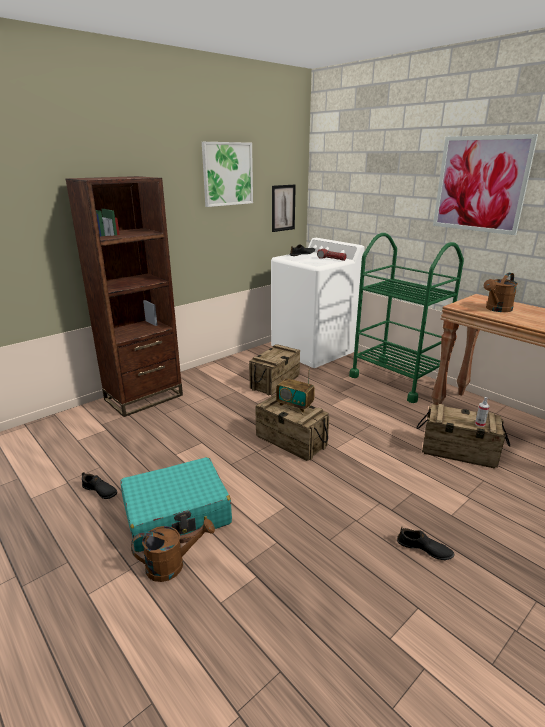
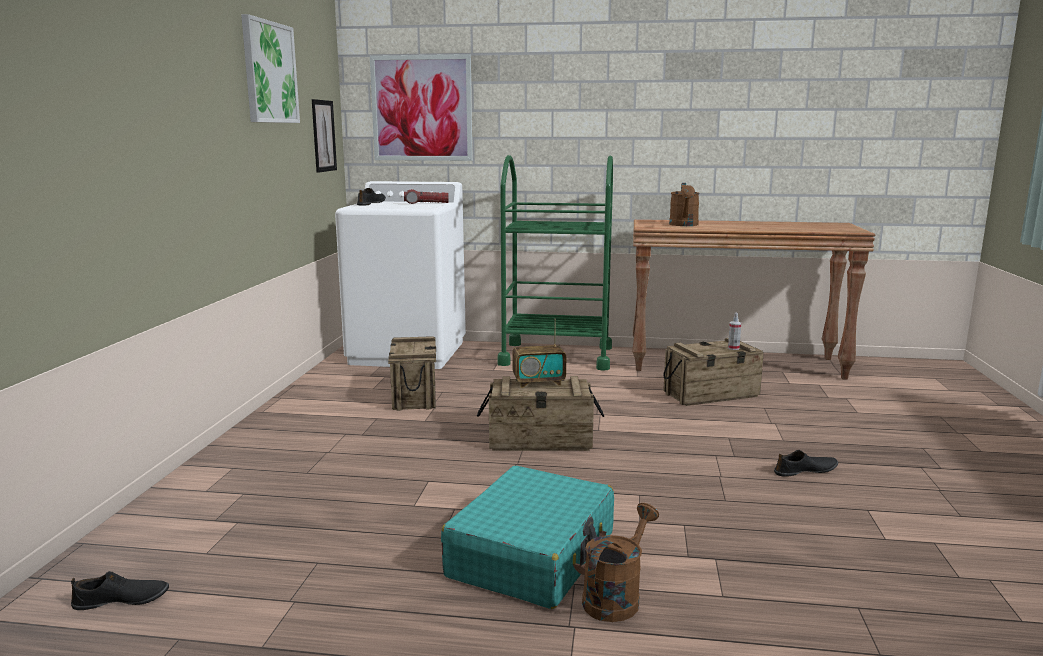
camera: 40 degrees left, 10 degrees down
brown bookcase [65,176,183,417] -> none
black shoe [82,472,117,499] -> black shoe moved to [71,571,169,610]
picture [433,134,538,235] -> picture moved to [370,54,473,161]

